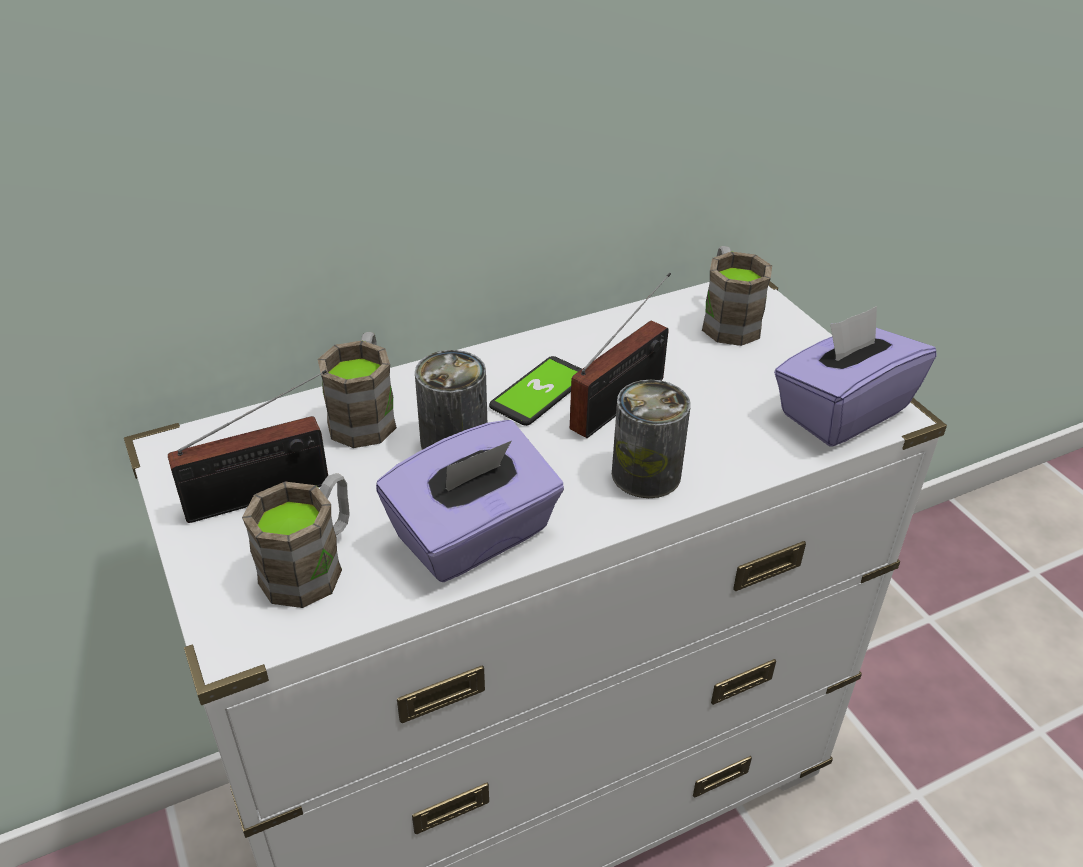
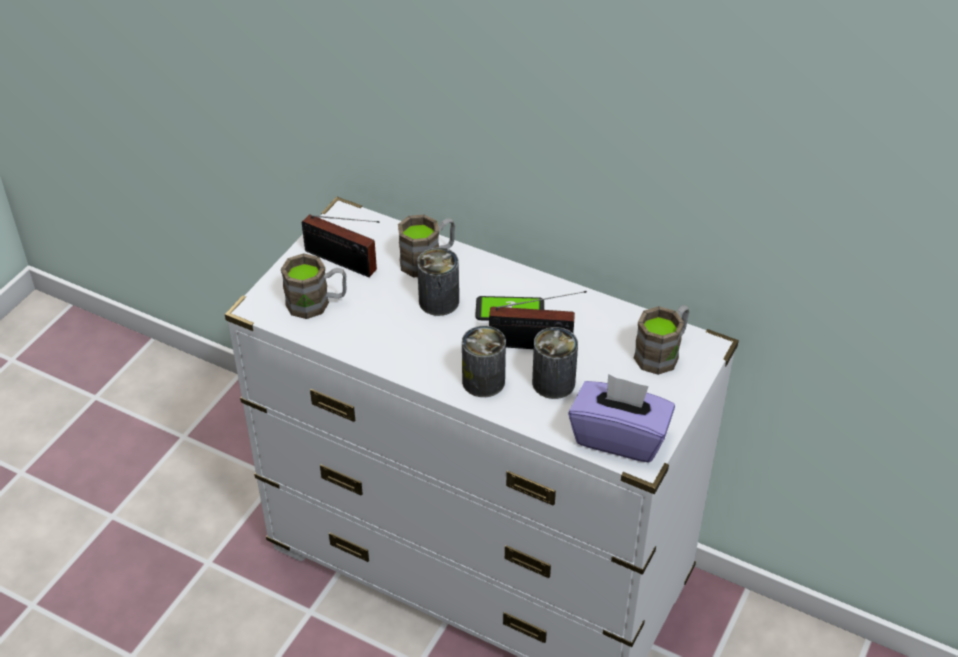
camera: 55 degrees right, 5 degrees up
purple tissue box [376,420,564,582] -> none
none -> can [532,327,578,399]

